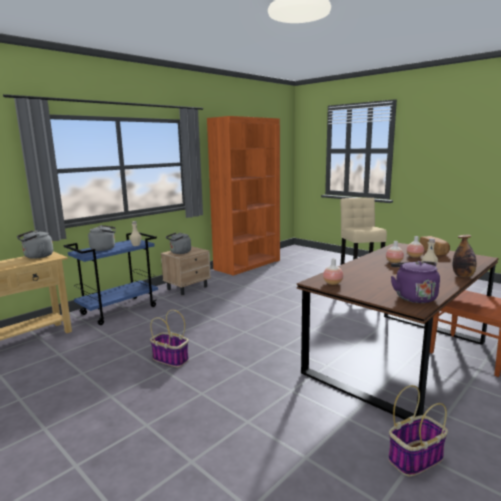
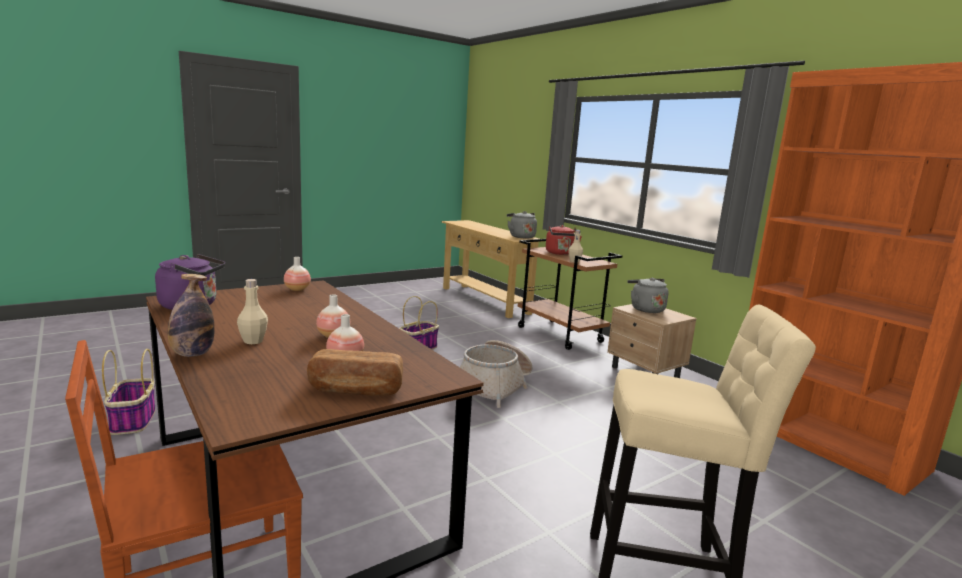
camera: 100 degrees right, 0 degrees up
blue cart [64,233,158,325] -> brown cart [518,239,622,350]
grey kettle [88,225,116,251] -> red kettle [546,225,582,255]
none -> basket [460,340,533,408]

